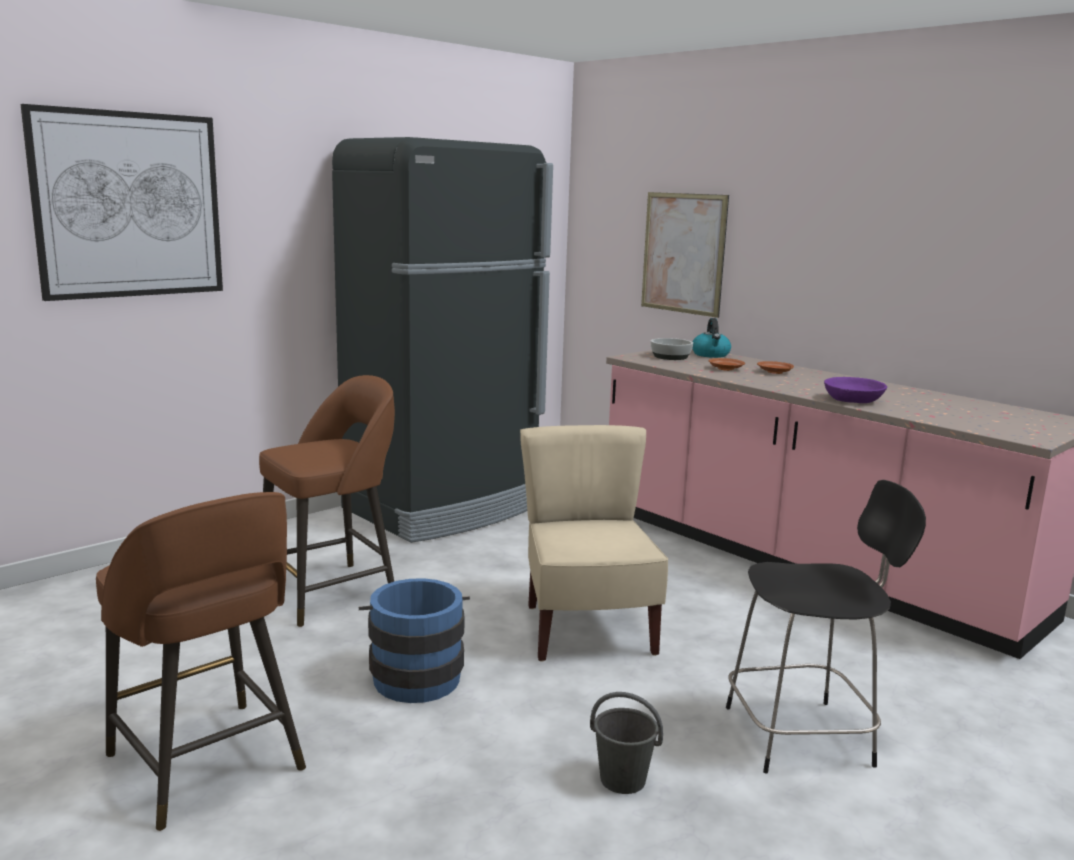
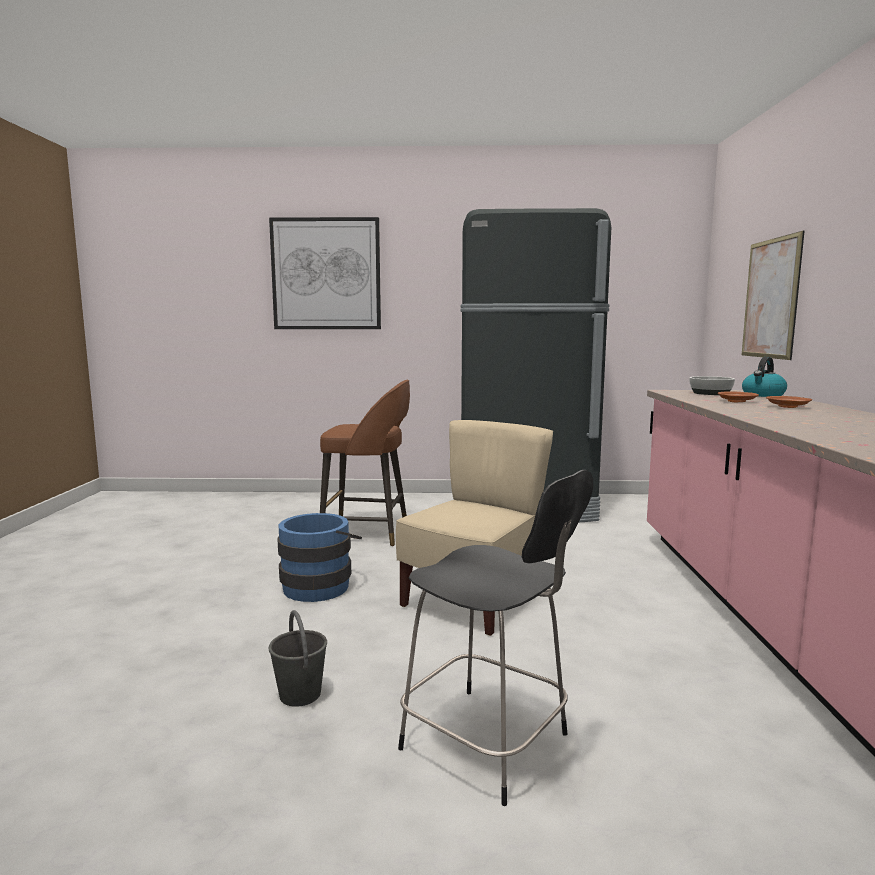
camera: 45 degrees right, 5 degrees down
brown stool [96,492,306,831] -> none
purple bowl [824,377,887,403] -> none

